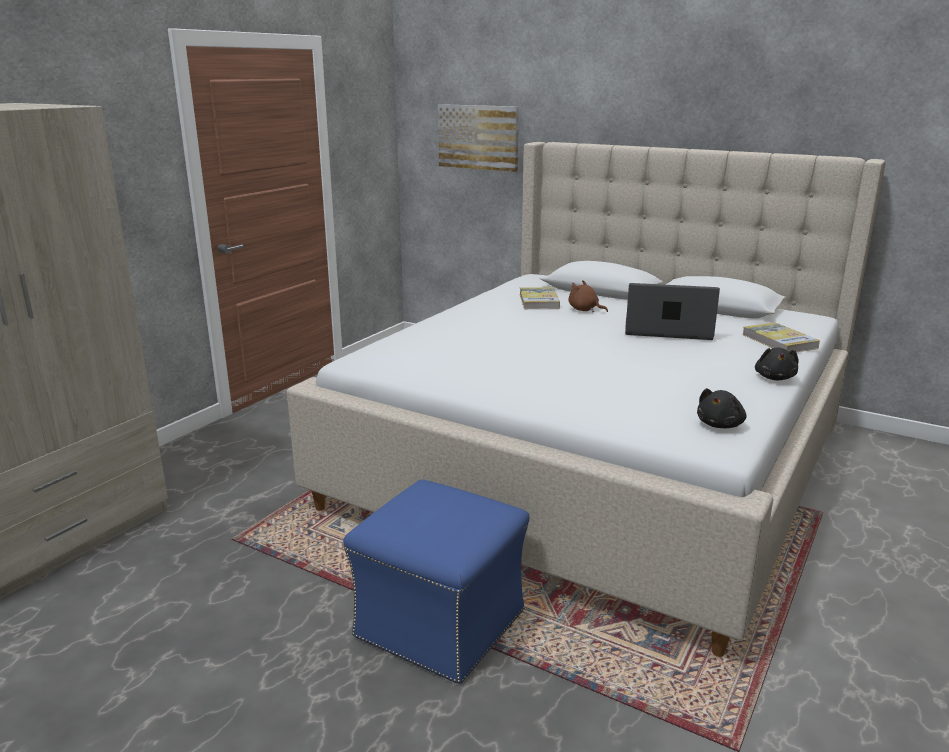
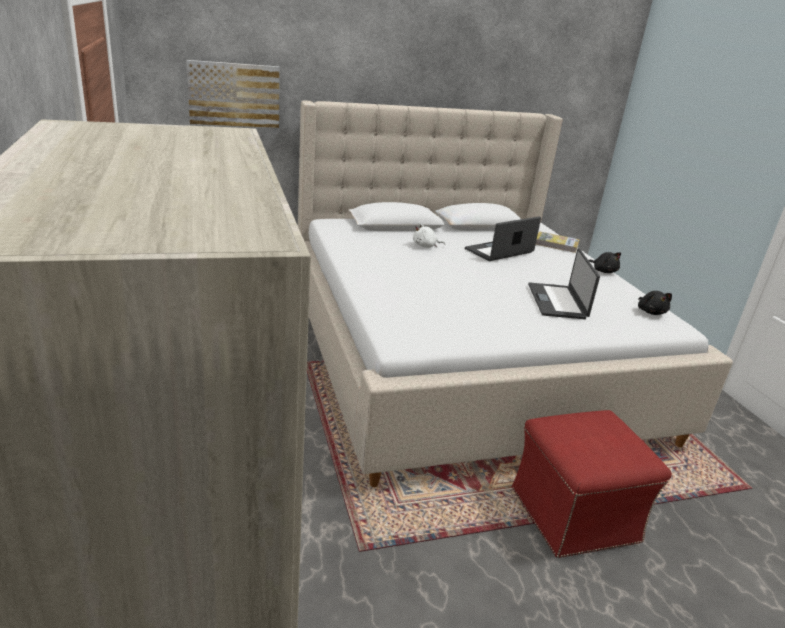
camera: 50 degrees left, 5 degrees up
blue ottoman [343,479,530,684] -> red ottoman [512,410,672,558]
book [519,287,560,309] -> none
brown plush toy [568,280,608,312] -> white plush toy [413,223,445,248]
none -> laptop [528,249,600,319]

